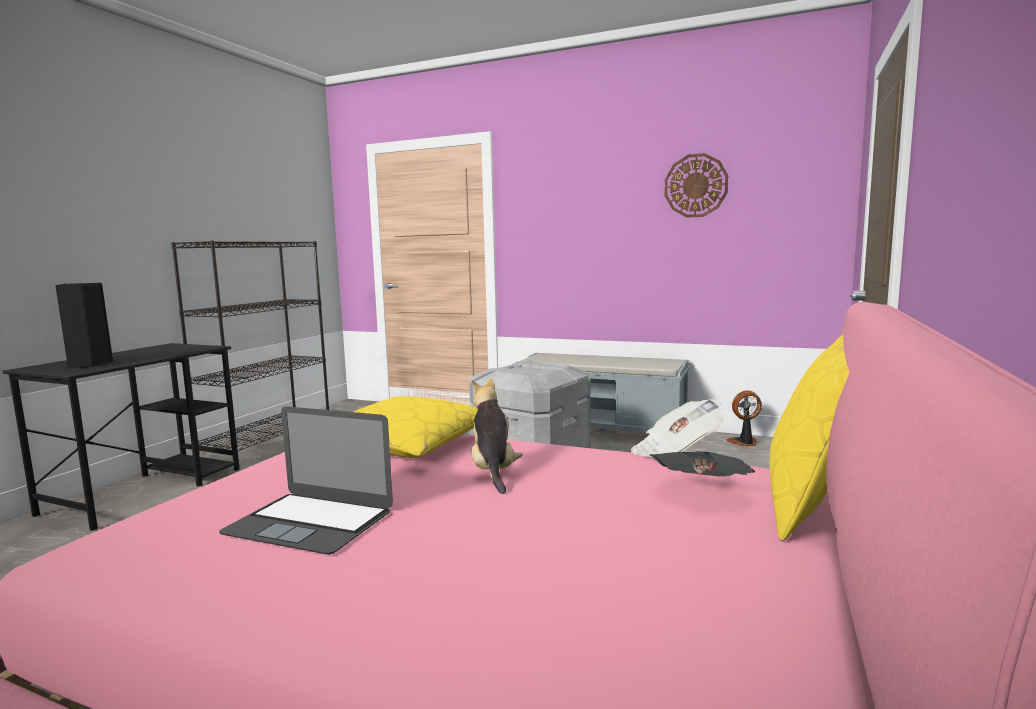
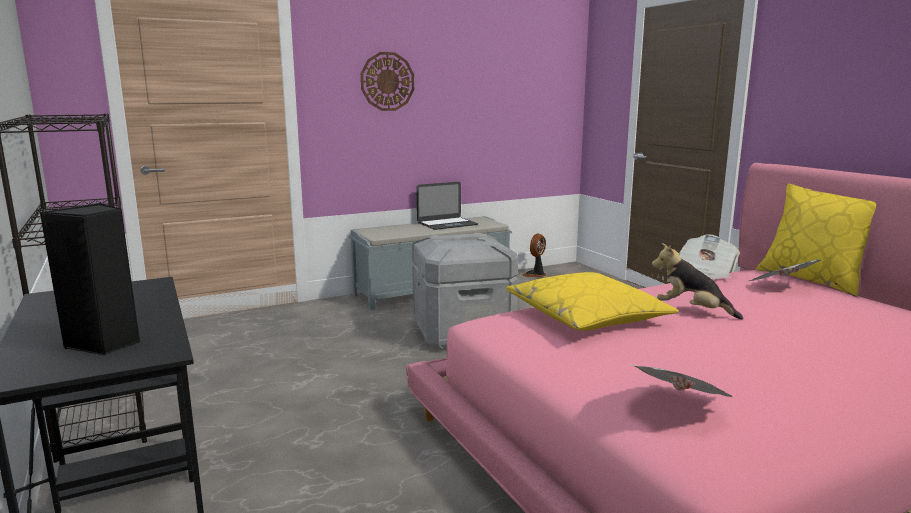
camera: 50 degrees left, 5 degrees up
laptop [219,406,393,554] -> laptop moved to [417,182,478,230]
wall clock [665,153,728,218] -> wall clock moved to [361,52,414,111]
none -> newspaper [629,364,733,397]

